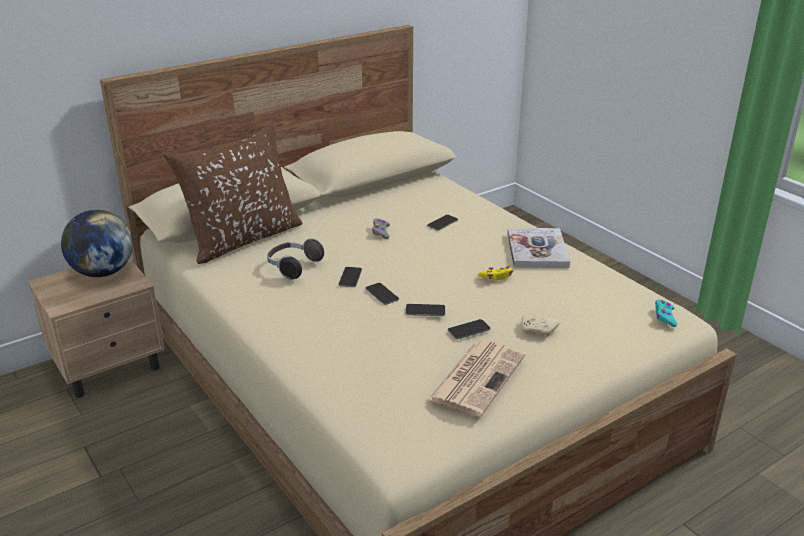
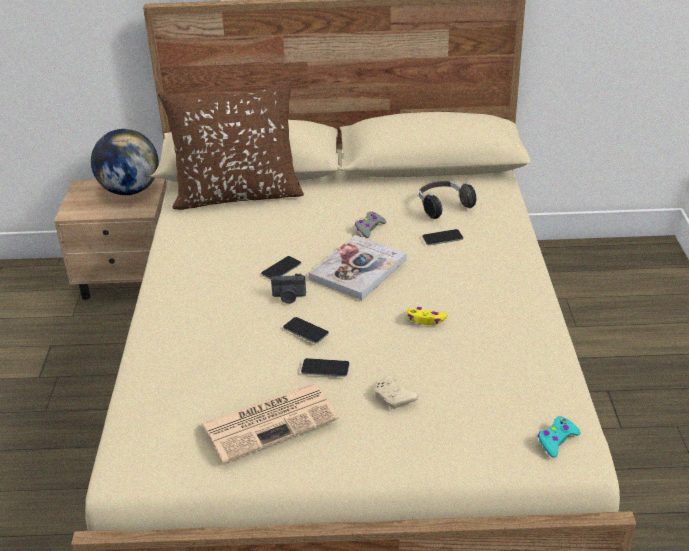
camera: 35 degrees right, 5 degrees up
headphones [267,238,324,280] -> headphones moved to [419,181,476,219]
phone [366,283,399,305] -> camera [271,274,306,304]
book [507,228,570,268] -> book moved to [309,235,407,300]

